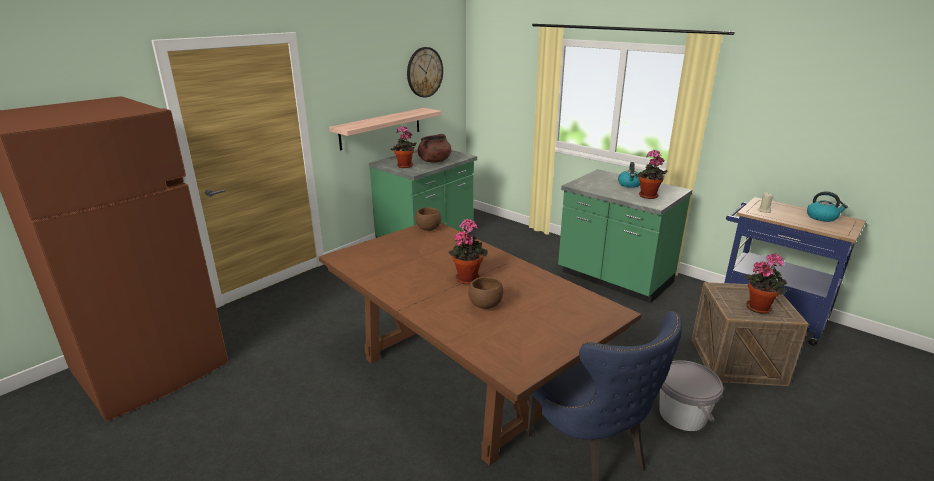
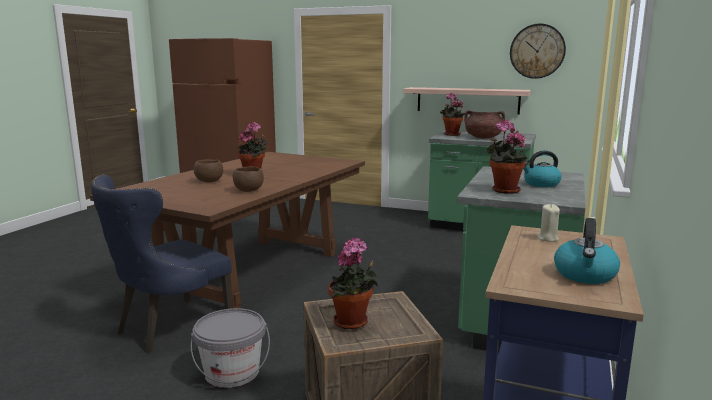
camera: 70 degrees right, 10 degrees down
brown bowl [415,207,441,231] -> brown bowl moved to [233,167,264,192]

